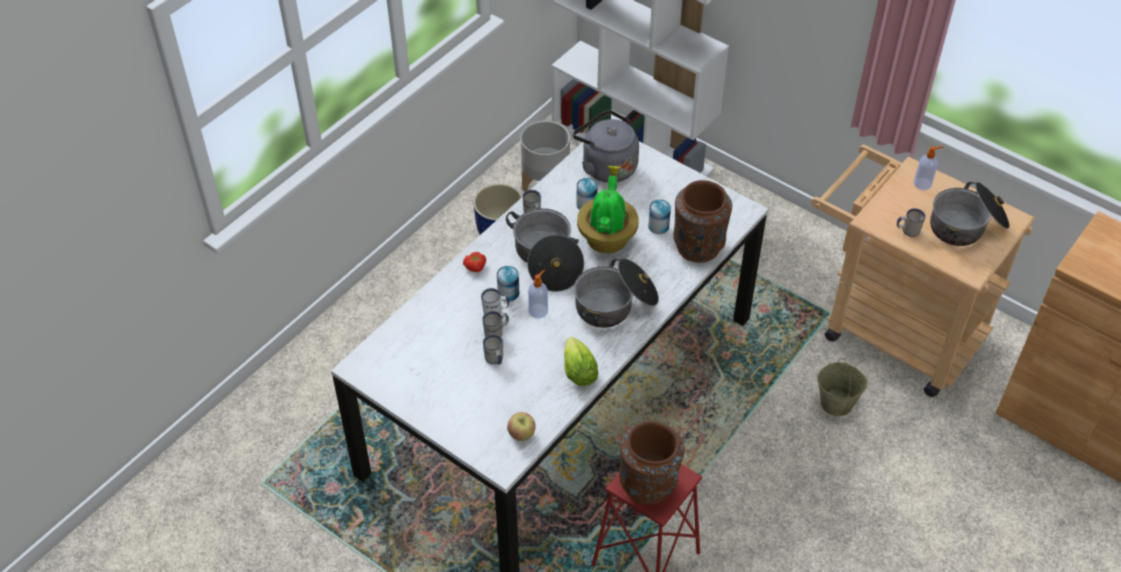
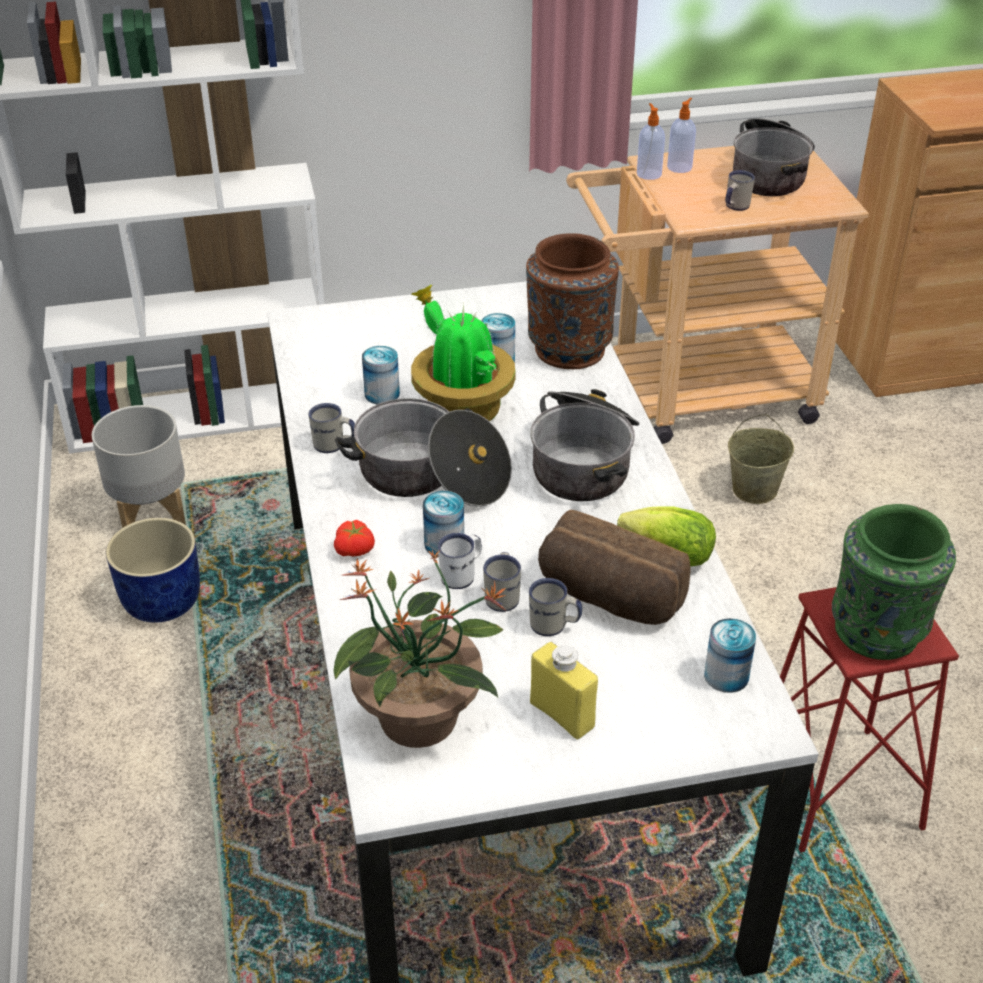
camera: 50 degrees left, 10 degrees down
apple [507,412,536,441] -> can [704,618,756,693]
soap dispenser [528,269,548,319] -> soap dispenser moved to [637,103,665,180]
grey kettle [573,110,639,183] -> none
brown vase [619,421,685,505] -> green vase [832,504,956,660]
none -> potted plant [334,550,507,748]
none -> yellow bottle [530,642,598,739]
none -> bread [538,510,691,625]

